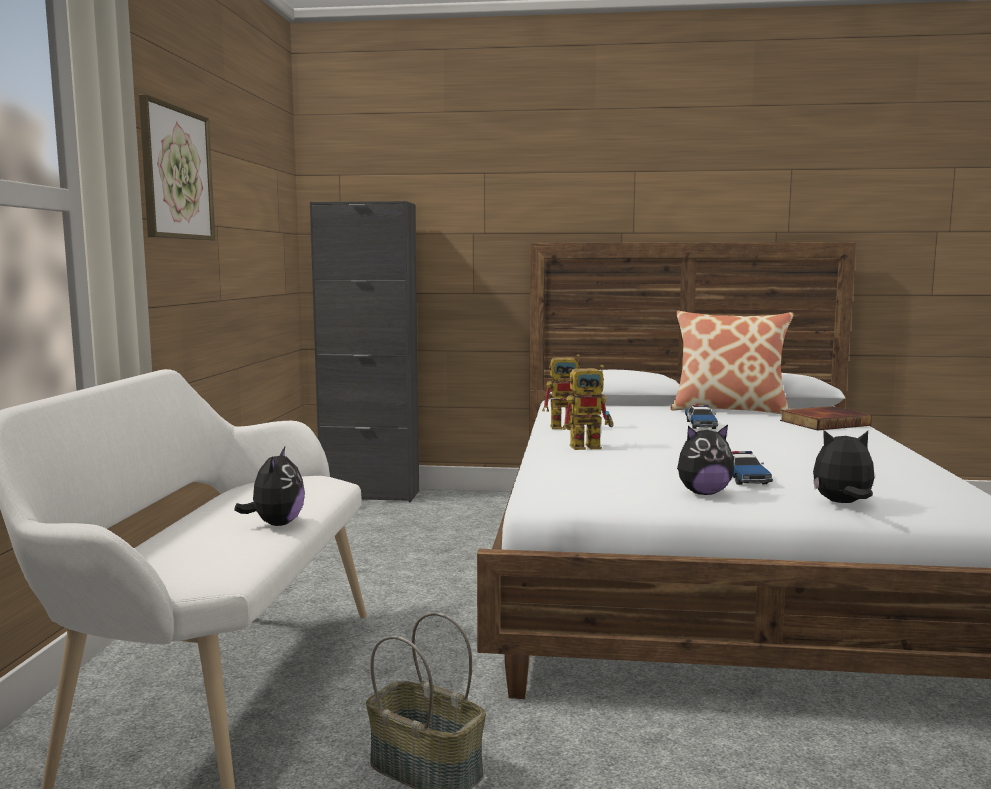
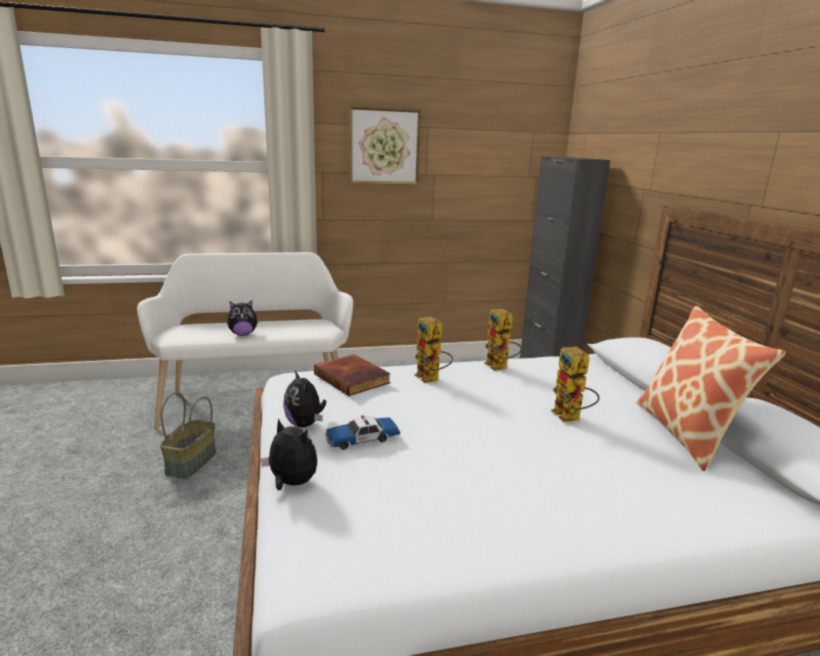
camera: 70 degrees right, 10 degrees up
toy car [685,405,718,429] -> toy robot [551,346,600,423]
book [780,406,872,431] -> book moved to [314,354,391,396]
plush toy [813,430,875,503] -> plush toy turned 45 degrees counterclockwise [260,418,317,490]

